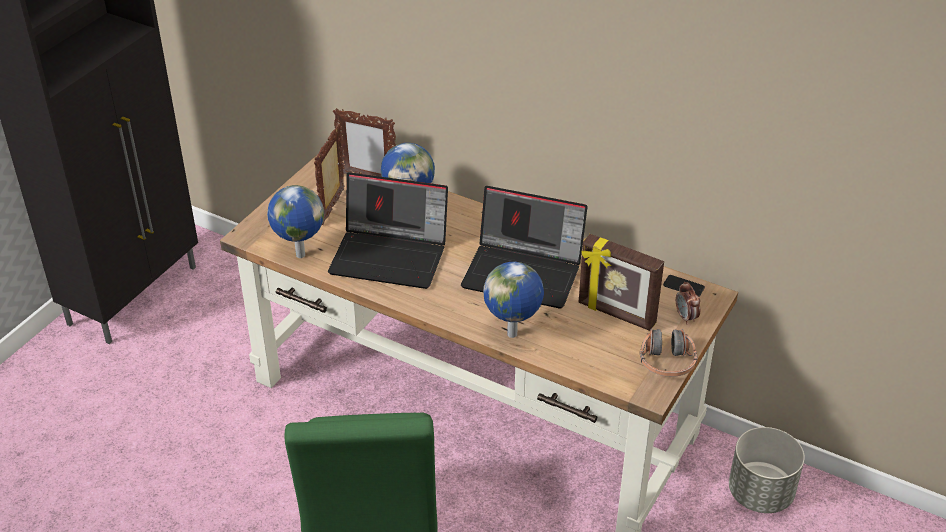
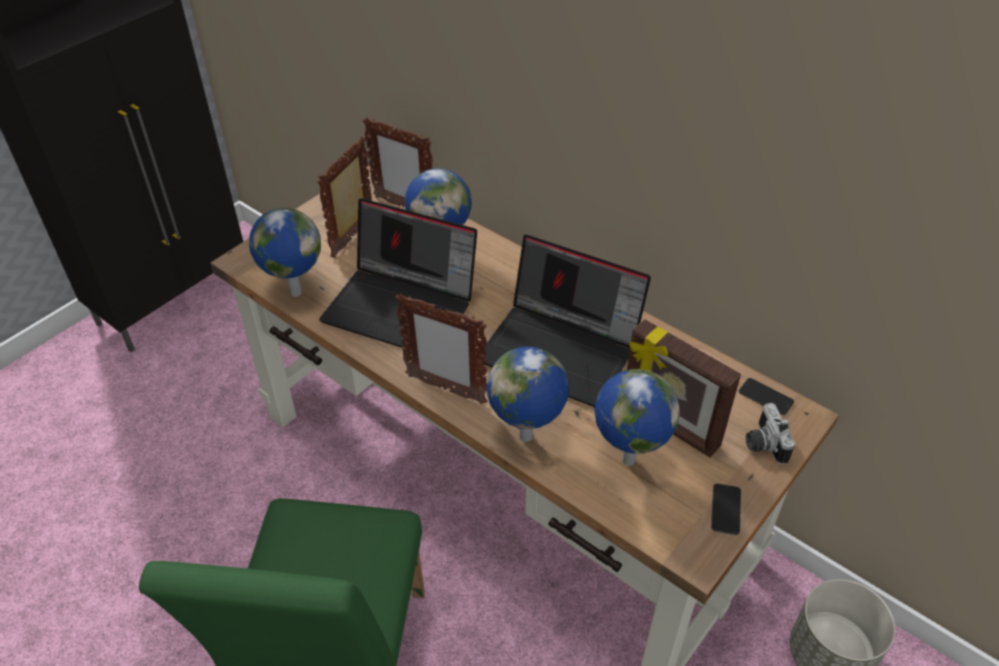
camera: 10 degrees right, 5 degrees up
headphones [640,328,698,376] -> phone [711,484,741,535]
alarm clock [676,282,700,324] -> camera [746,403,795,464]
none -> picture frame [395,293,487,404]
none -> globe [595,369,680,466]

